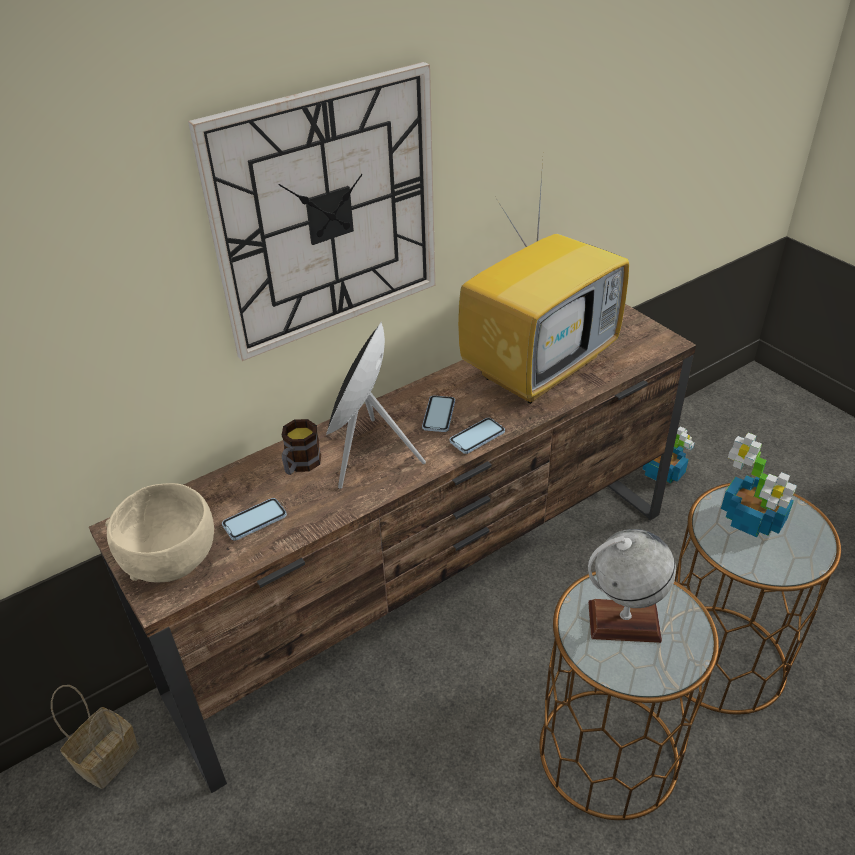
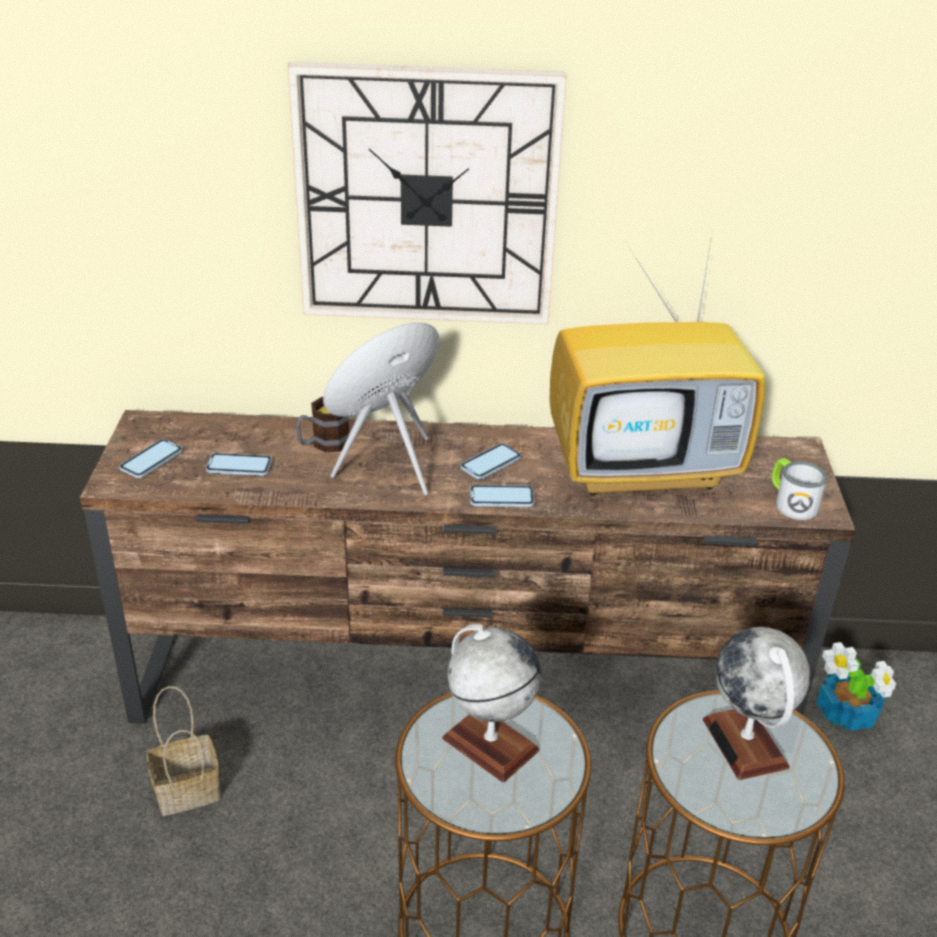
camera: 35 degrees right, 5 degrees down
basket [51,685,139,789] -> basket moved to [146,686,220,816]
beige bowl [105,483,214,582] -> phone [119,439,183,478]
potted plant [721,433,797,537] -> globe [703,627,810,780]
none -> mug [772,458,827,520]

